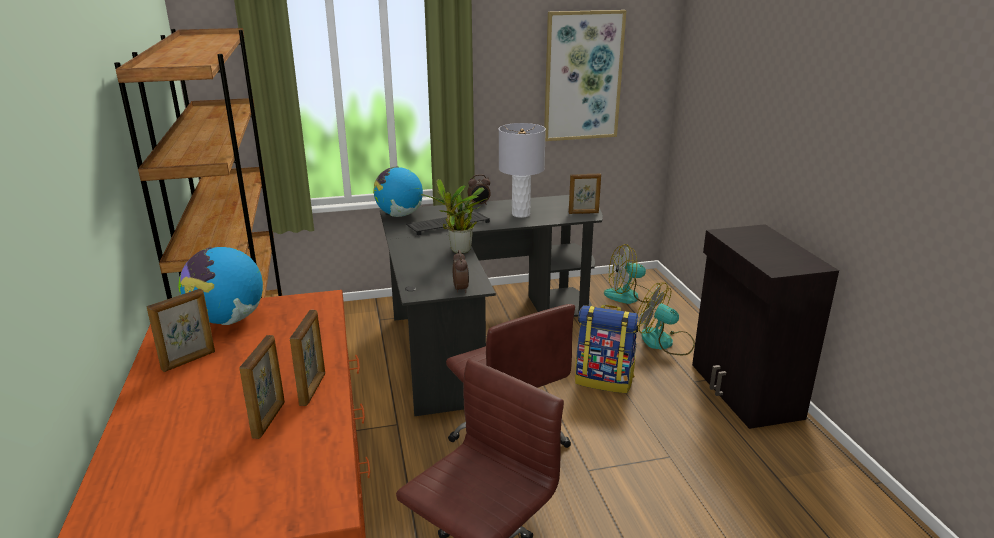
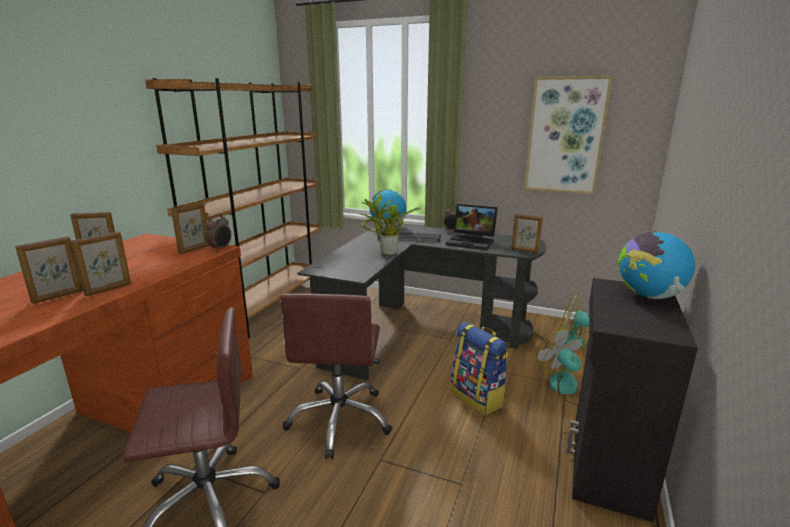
camera: 35 degrees right, 5 degrees down
globe [179,247,263,325] -> globe moved to [618,231,695,299]
alarm clock [452,250,469,293] -> alarm clock moved to [205,214,231,252]
grey table lamp [499,123,546,218] -> laptop [446,204,498,250]
none -> picture frame [171,203,209,254]

